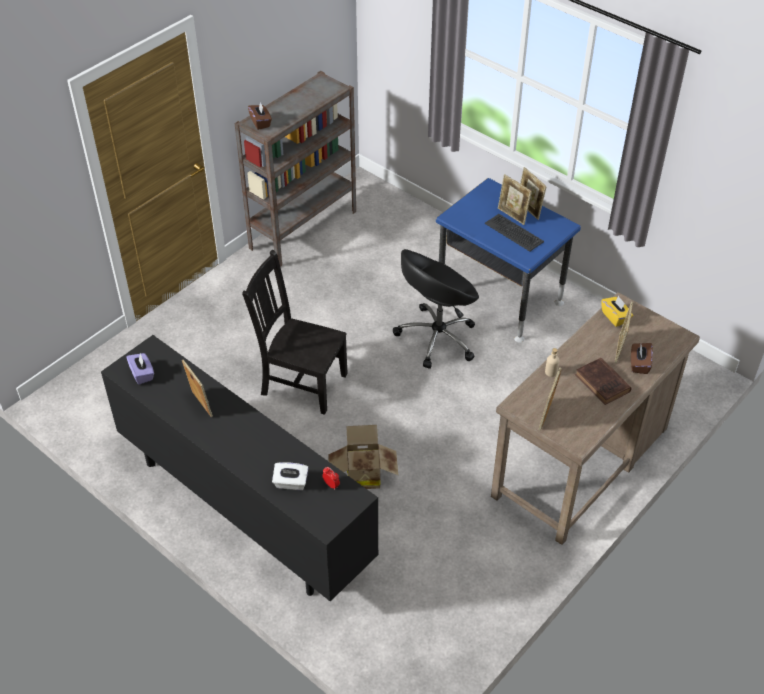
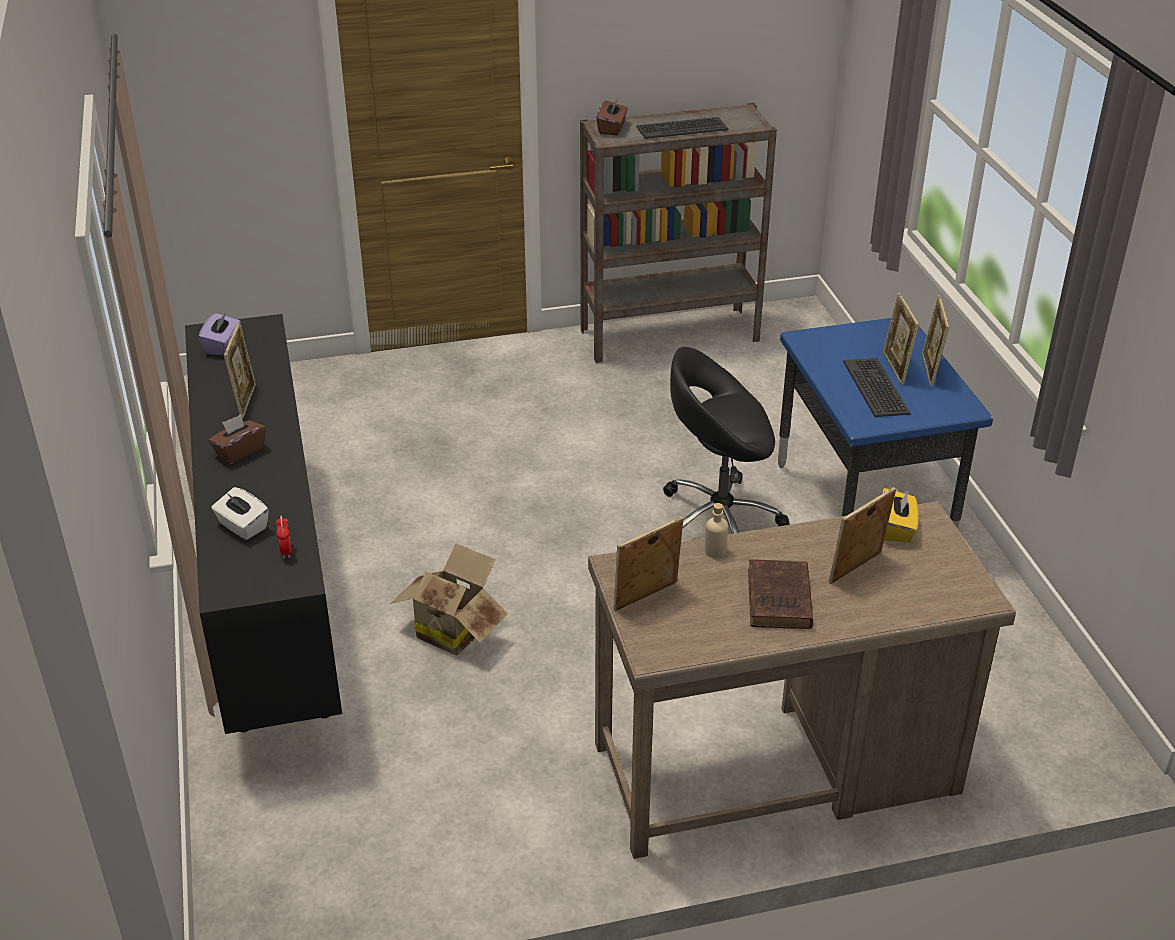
camera: 35 degrees right, 10 degrees down
black chair [242,250,348,415] -> none
brown tissue box [631,343,653,374] -> brown tissue box moved to [209,414,266,464]
none -> keyboard [636,117,729,139]

